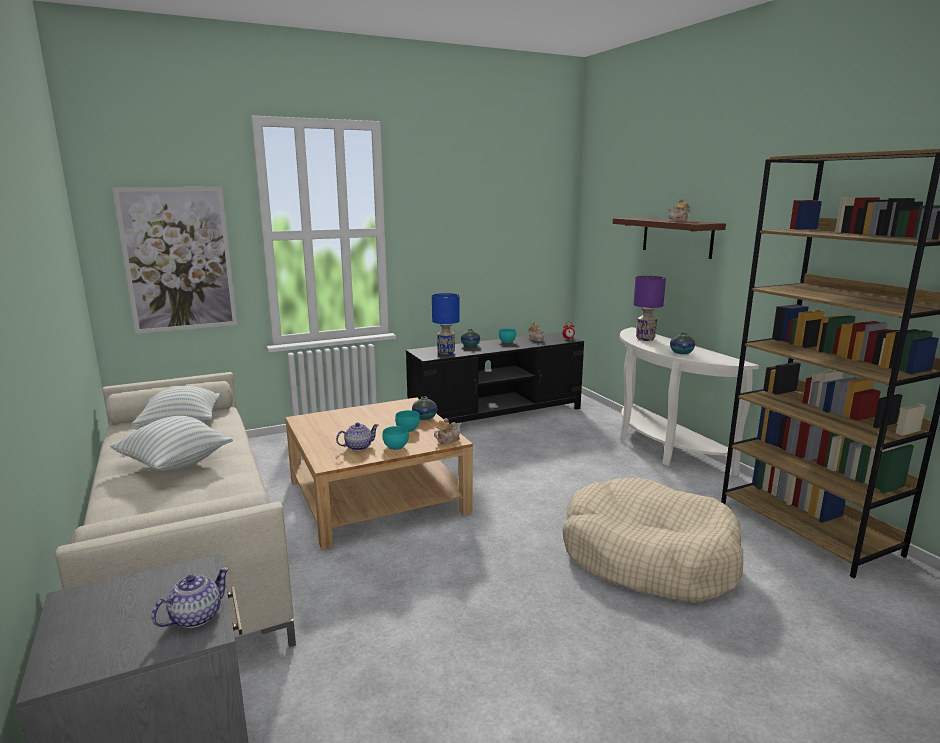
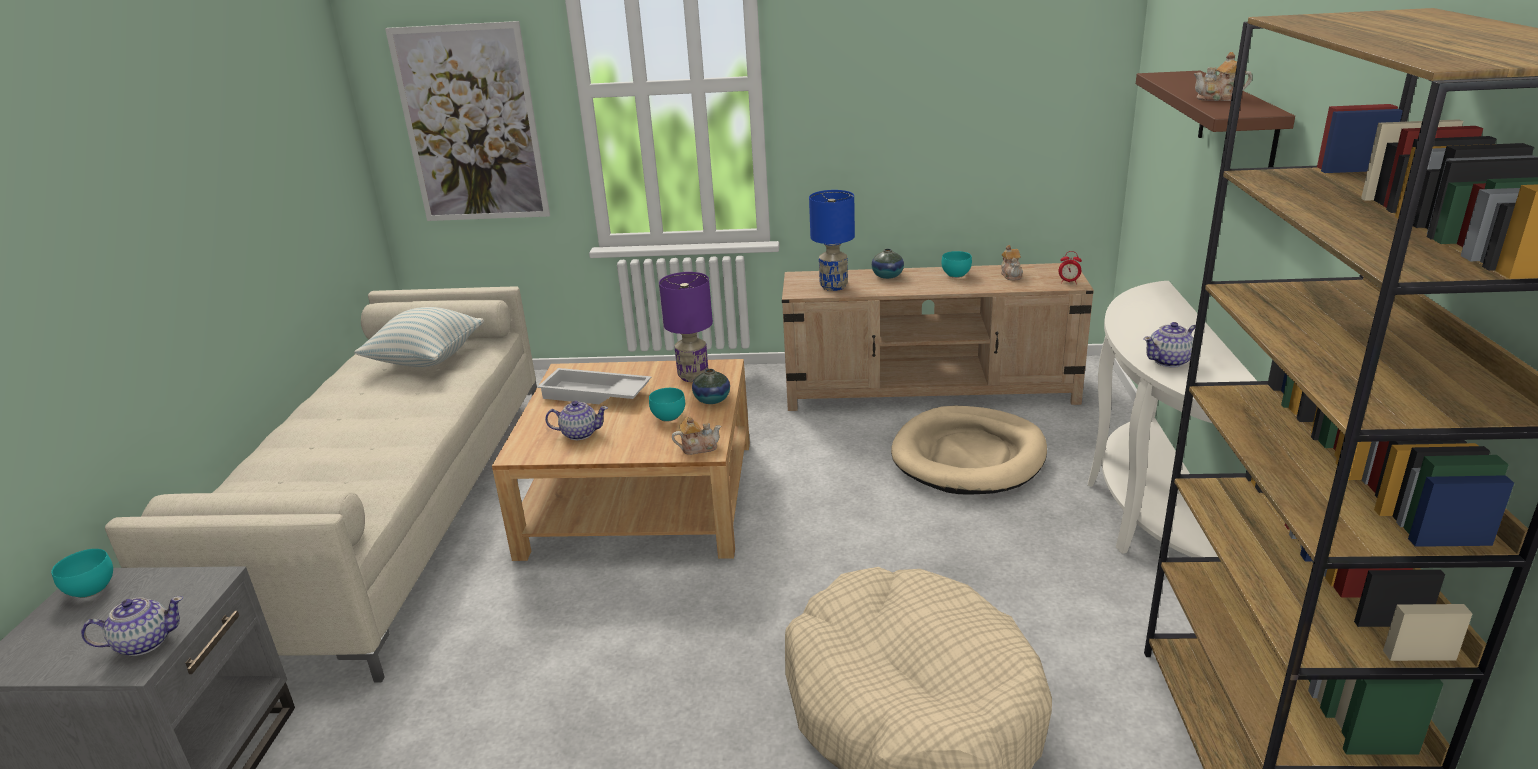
camera: 30 degrees right, 10 degrees up
pillow [110,416,233,471] -> none
turquoise bowl [382,426,409,450] -> turquoise bowl moved to [51,549,113,598]
black tv stand [406,332,584,424] -> beige tv stand [782,263,1094,411]
purple table lamp [633,276,666,341] -> purple table lamp moved to [659,272,713,382]
vase [670,333,695,354] -> teapot [1143,322,1196,367]
none -> white tray [538,368,651,404]
none -> beige dog bed [891,406,1047,494]

